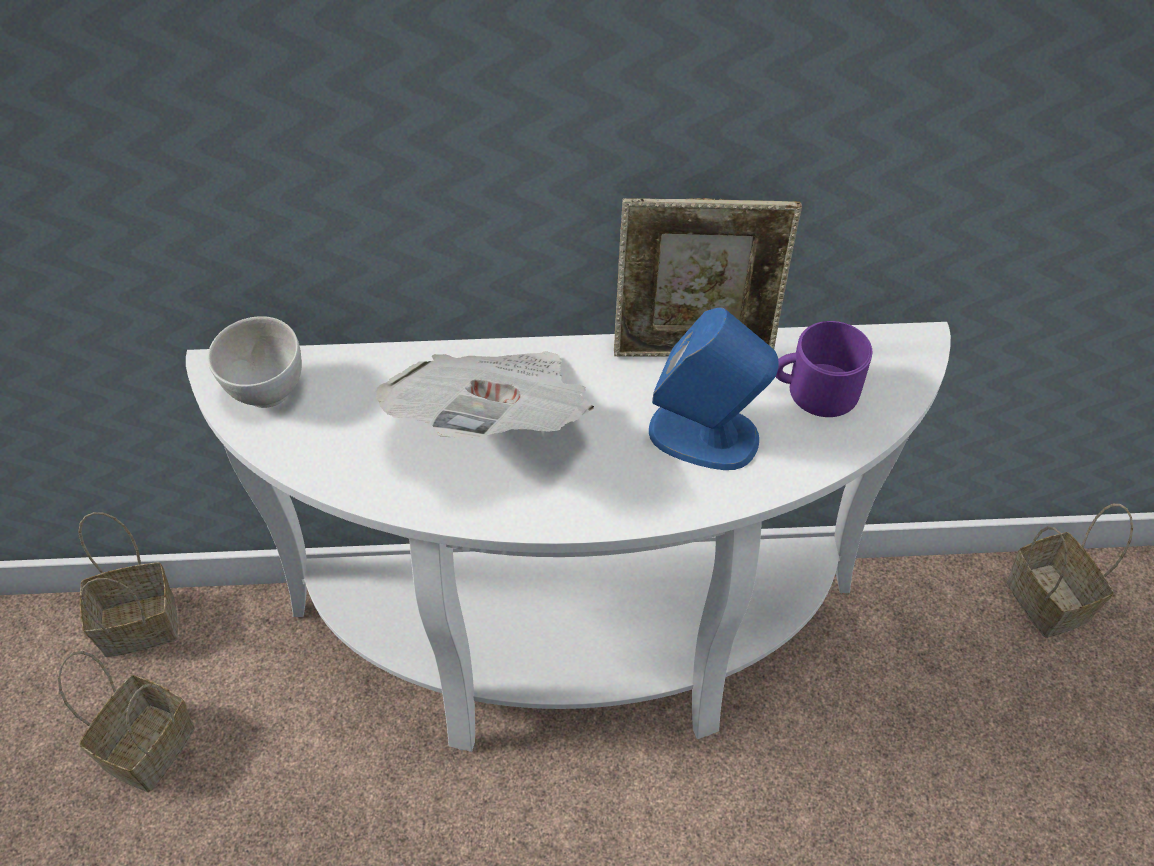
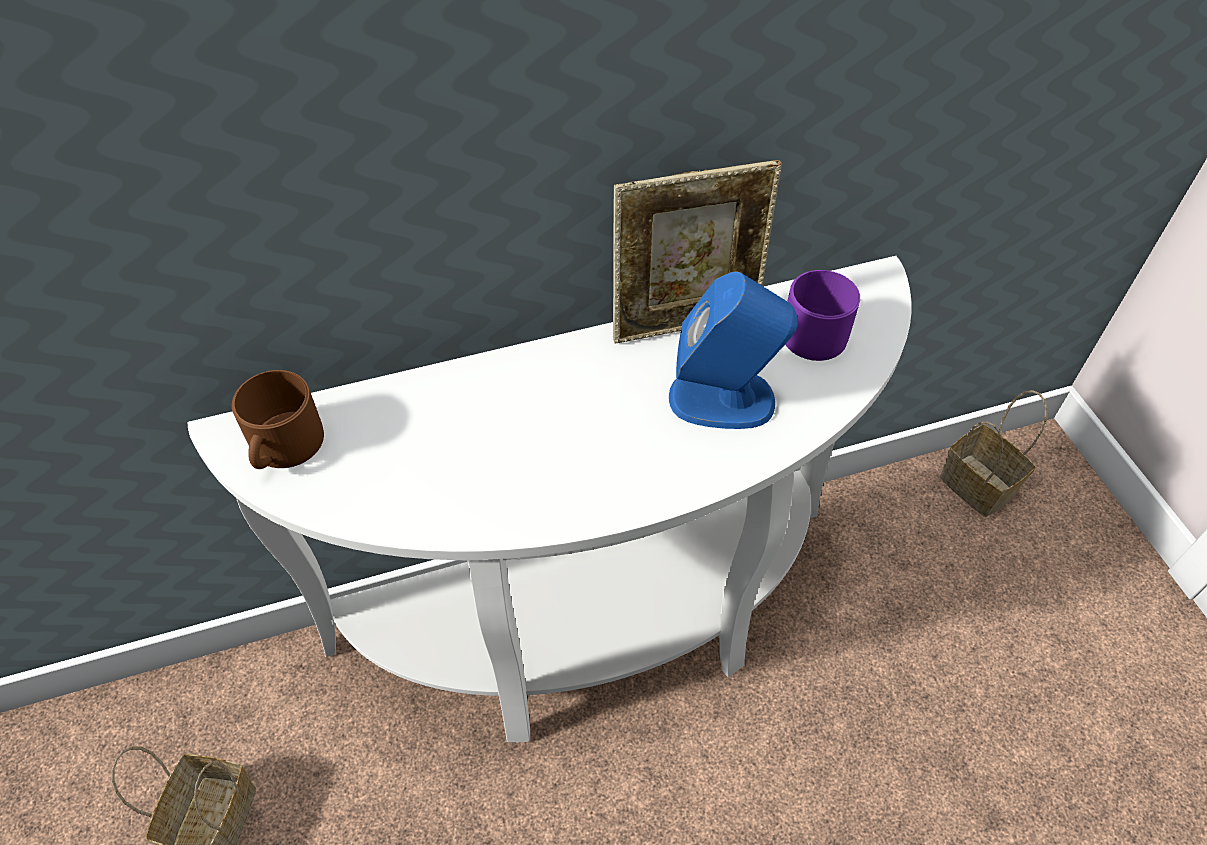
camera: 15 degrees left, 0 degrees up
basket [78,512,178,657] -> none
white bowl [208,316,302,408] -> brown mug [232,370,324,469]
newspaper [376,351,594,438] -> none

